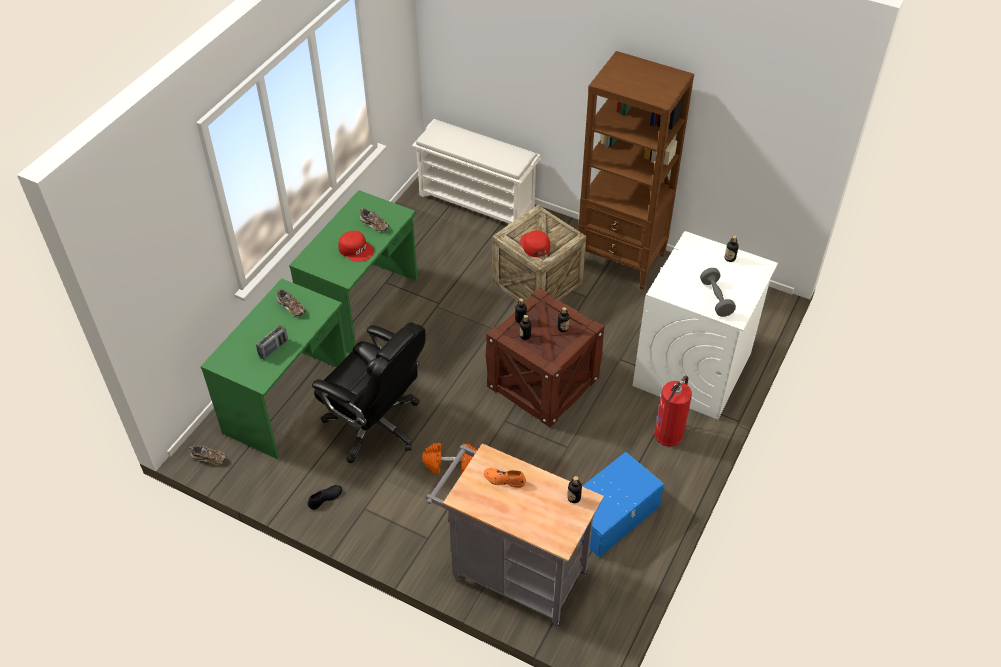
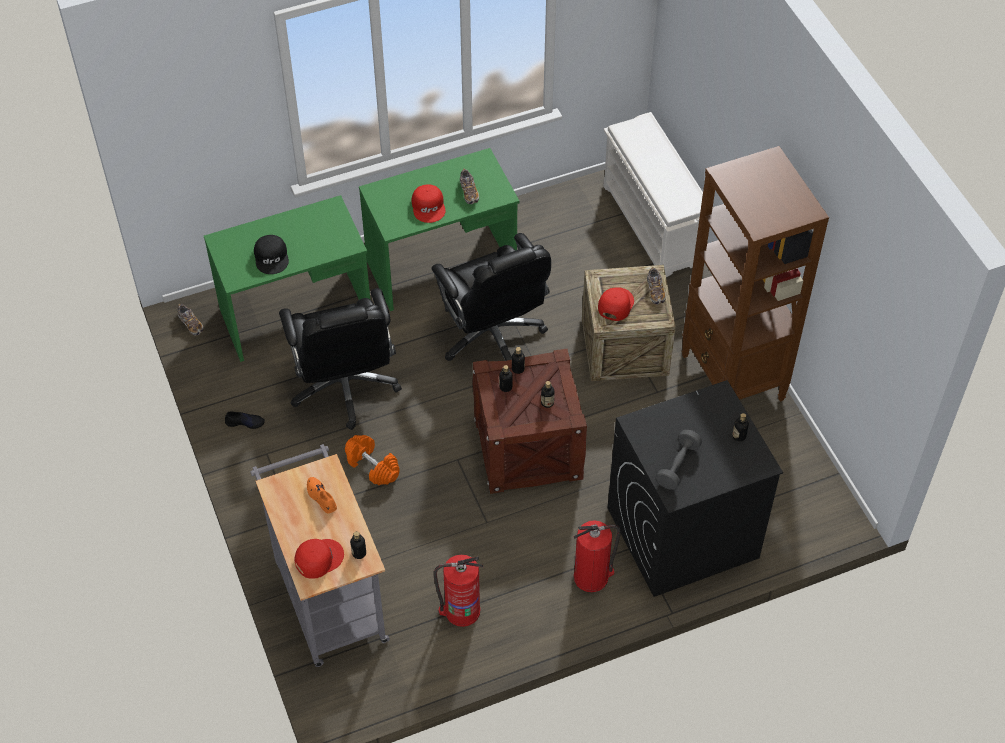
camera: 40 degrees right, 5 degrees up
radio [256,325,288,360] -> black cap [254,235,289,274]
shoe [277,289,306,317] -> shoe moved to [647,267,666,304]
blue storage box [581,452,664,558] -> fire extinguisher [433,555,484,627]
white washing machine [633,231,778,420] -> black washing machine [608,380,783,597]
none -> red cap [294,539,344,579]
none -> black office chair [432,233,551,361]

